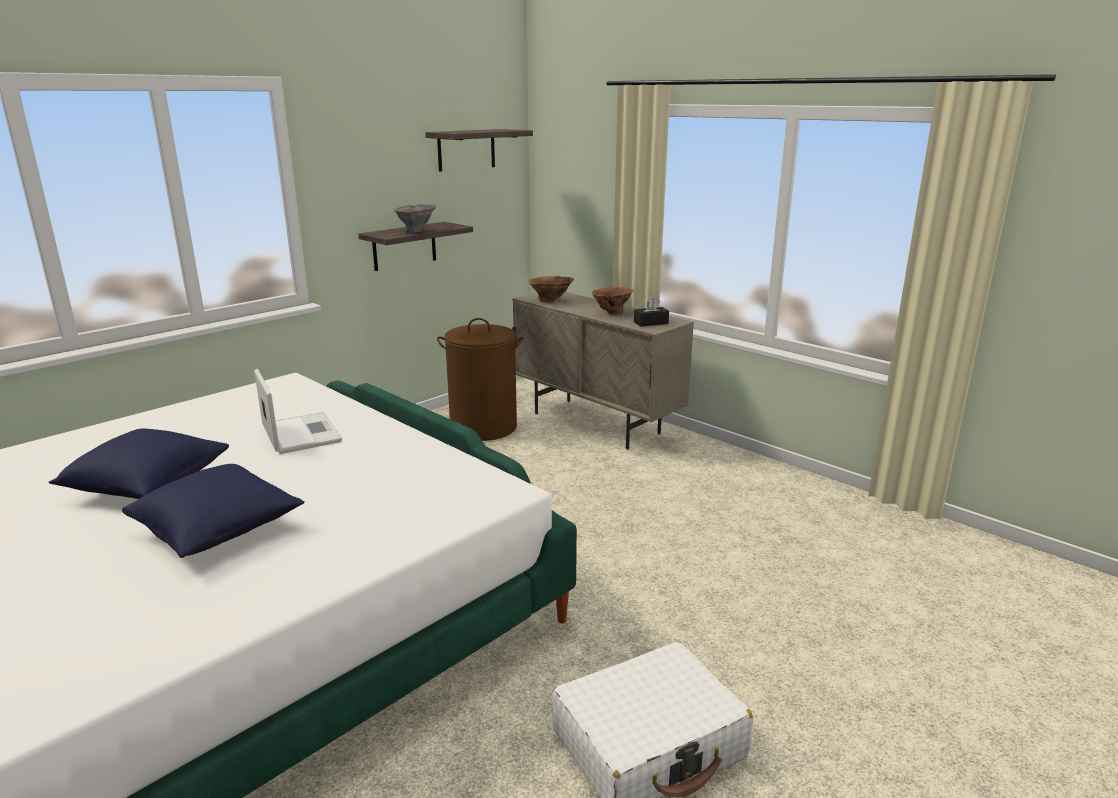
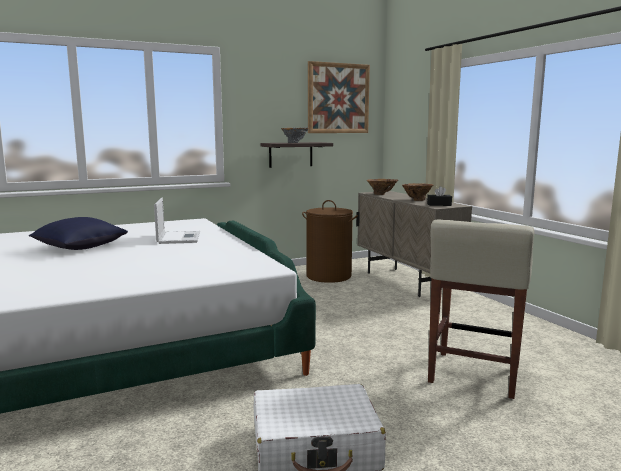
camera: 20 degrees right, 10 degrees down
blue pillow [122,464,304,558] -> none
shelf [425,129,533,172] -> picture [308,61,370,133]
none -> beige stool [428,220,534,399]

